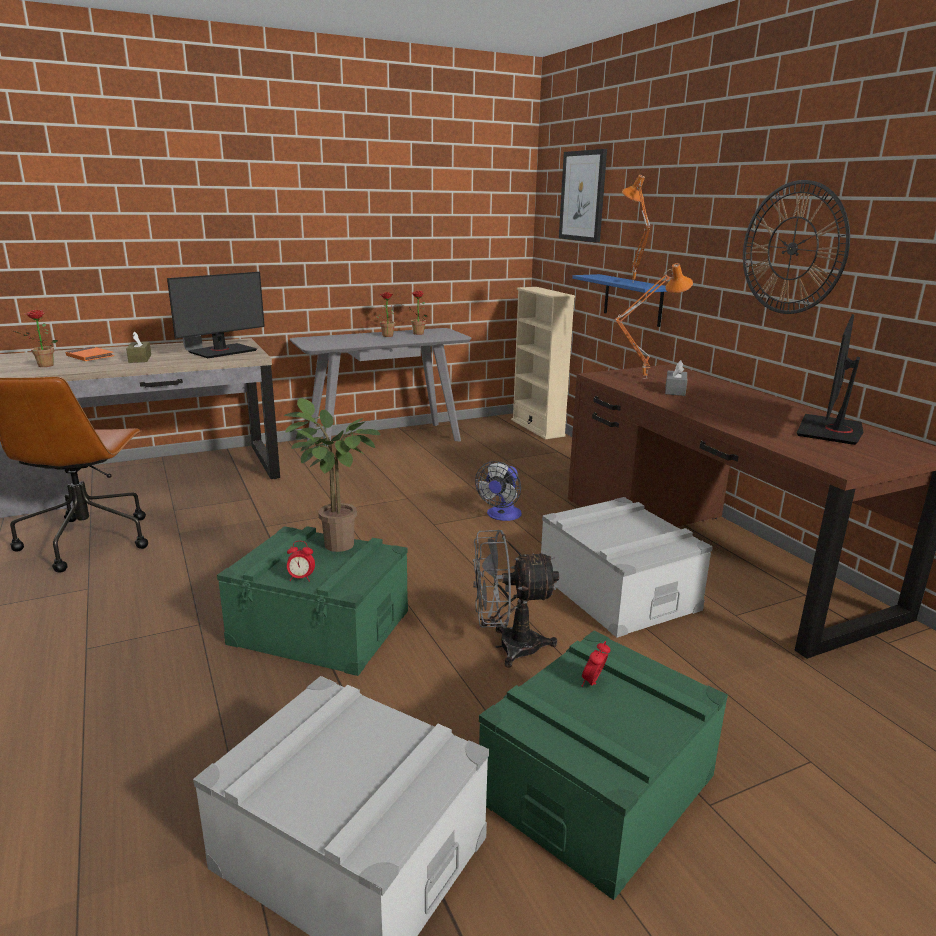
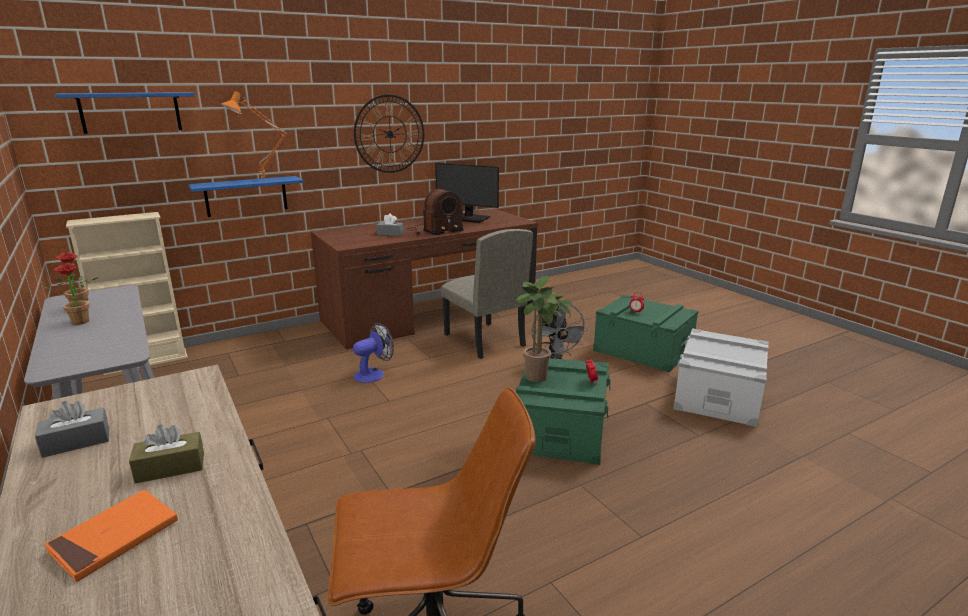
camera: 95 degrees left, 0 degrees up
potted plant [13,310,58,367] -> none
monitor [167,272,265,358] -> none
fan [475,461,522,521] -> fan turned 60 degrees counterclockwise [353,323,394,383]
grey storage box [541,497,713,638] -> beige chair [441,229,533,359]
picture [559,149,607,243] -> blue shelf [55,92,195,134]
orange table lamp [615,263,693,379] -> none
none -> radio [407,189,464,235]

